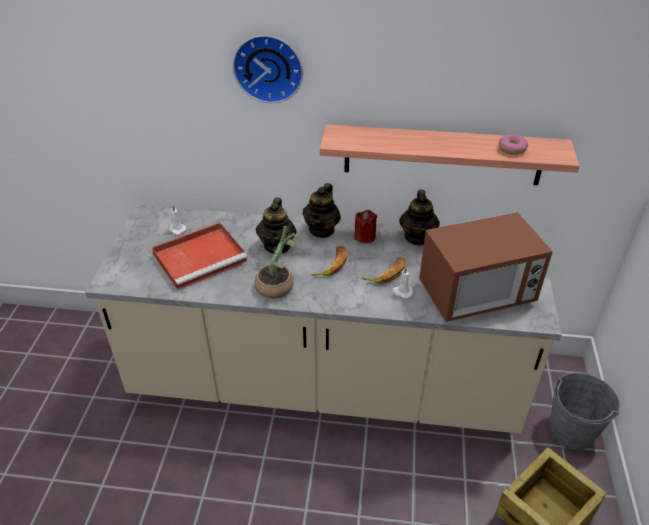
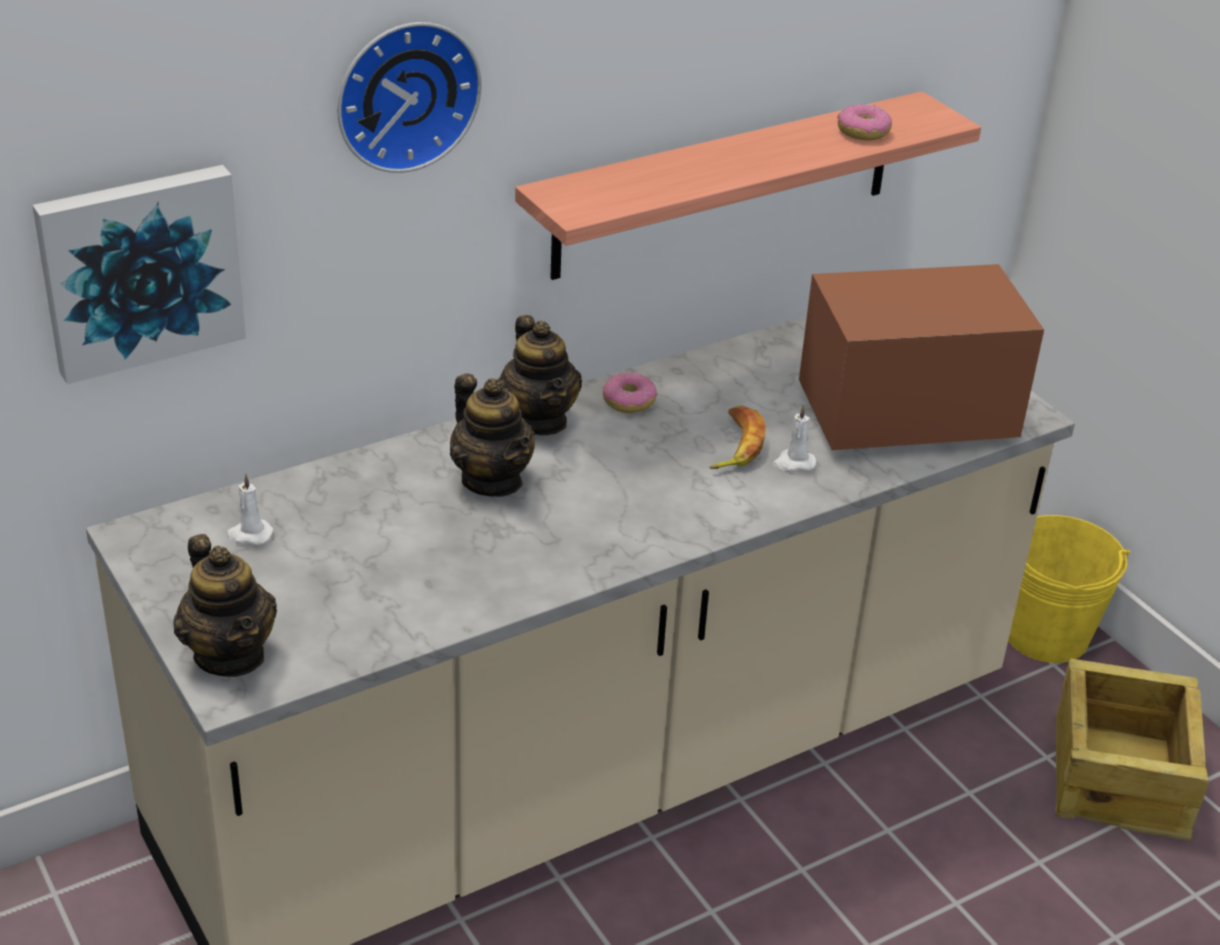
camera: 40 degrees left, 5 degrees down
red tray [152,222,248,290] -> none
potted plant [254,226,302,298] -> none
banana [311,246,347,276] -> none
red candle [354,210,377,243] -> donut [603,373,657,413]
teapot [399,190,440,246] -> teapot moved to [173,534,277,677]
microwave [419,212,553,322] -> microwave turned 135 degrees counterclockwise [799,264,1044,450]
grey bucket [549,373,620,450] -> yellow bucket [1008,515,1130,663]
none -> picture [32,165,246,384]

